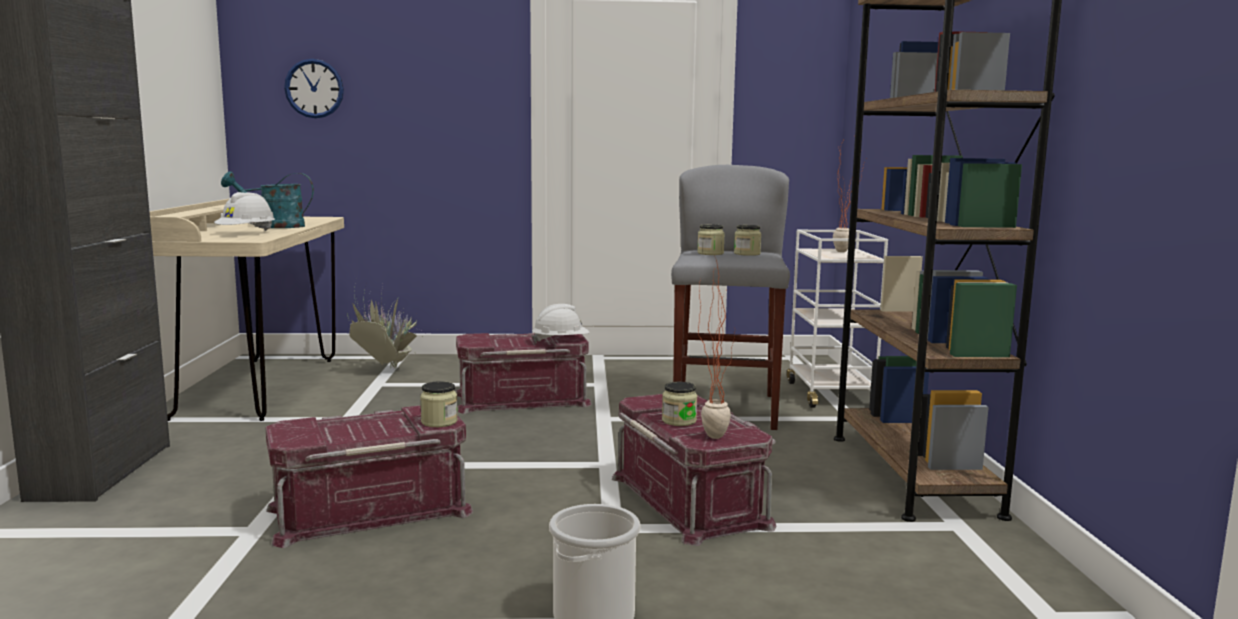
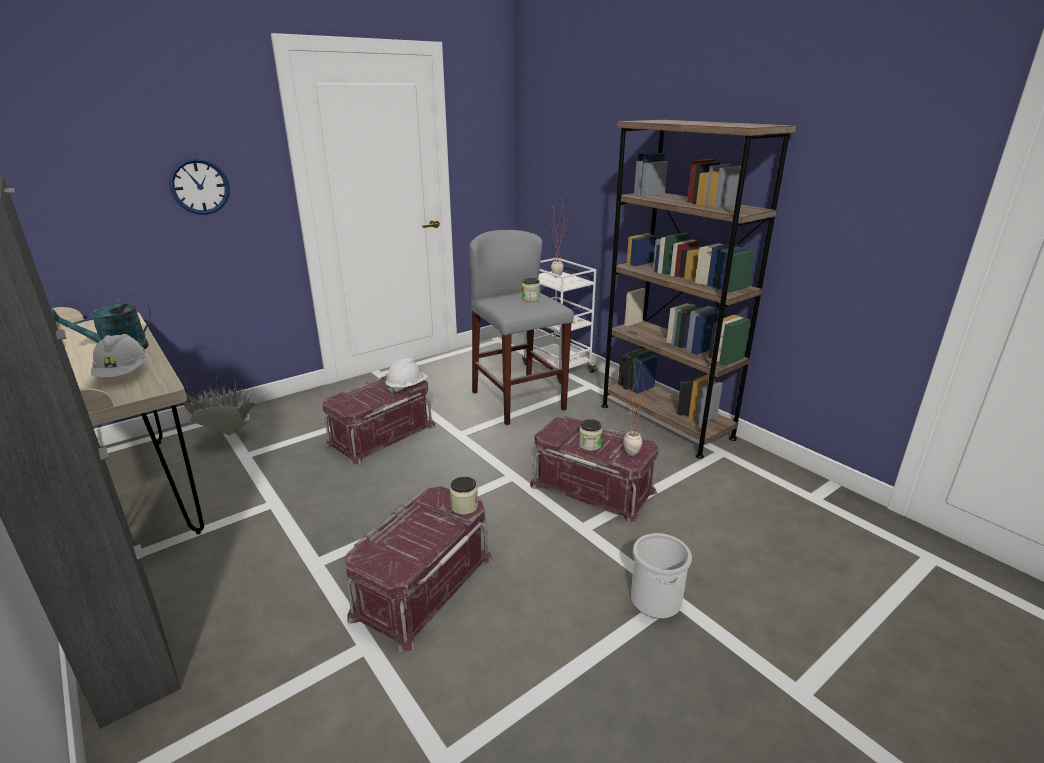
camera: 35 degrees left, 15 degrees up
wall clock [284,59,344,118] -> wall clock moved to [169,158,230,215]
jar [697,224,725,255] -> none

